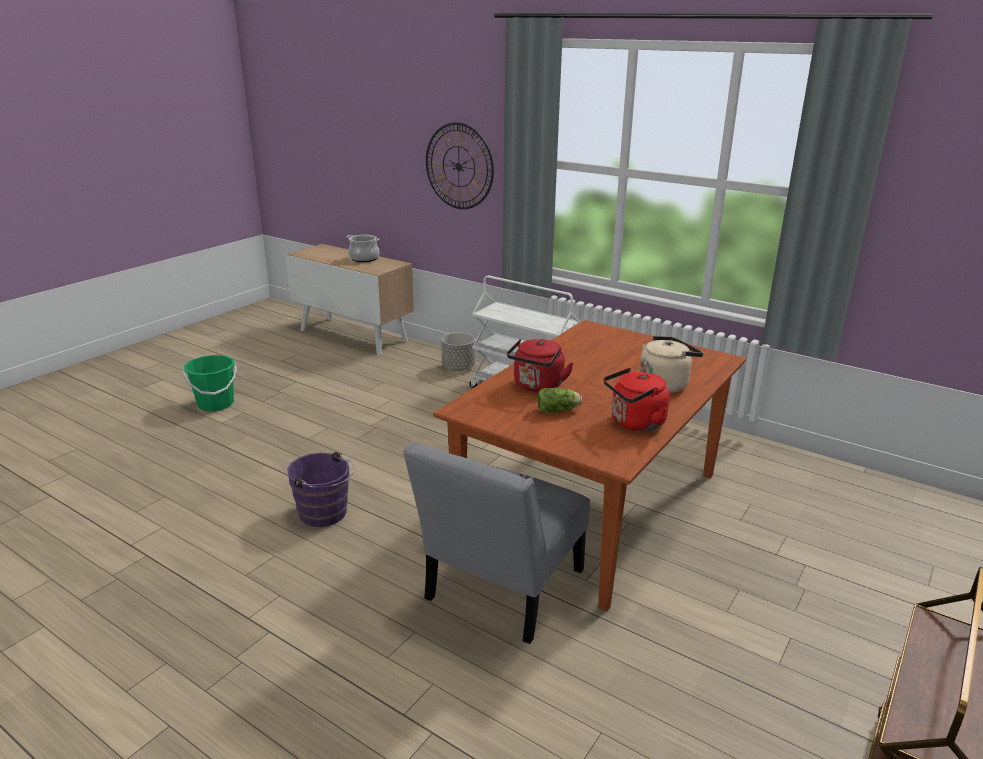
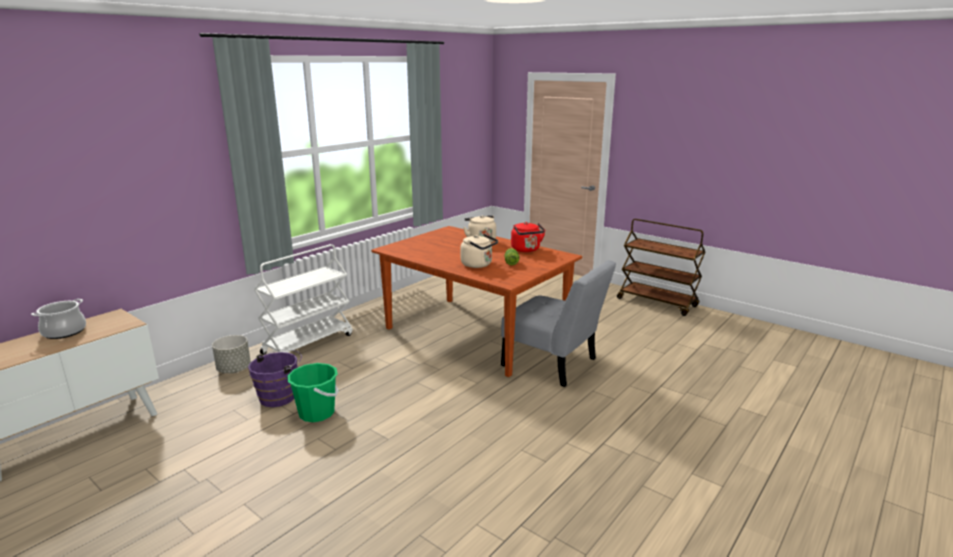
camera: 85 degrees left, 5 degrees down
green bucket [183,355,237,412] -> green bucket moved to [287,363,339,422]
purple bucket [287,452,355,527] -> purple bucket moved to [248,349,302,407]
wall clock [426,122,494,209] -> none
red kettle [507,339,574,392] -> beige kettle [460,234,498,268]

